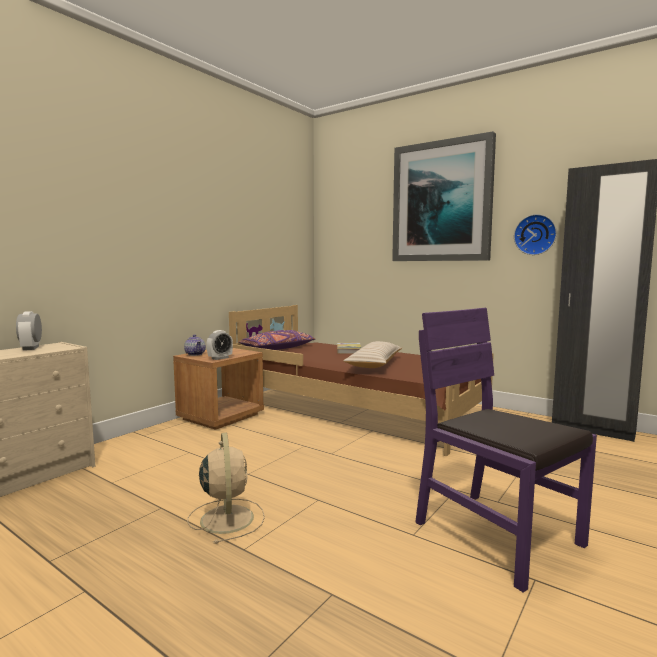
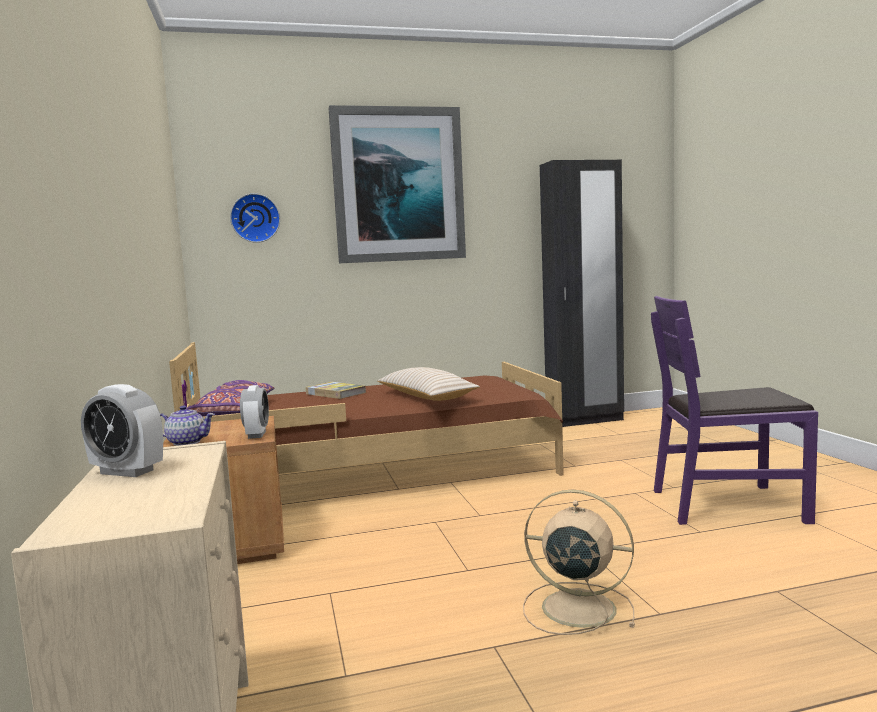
camera: 50 degrees left, 0 degrees up
wall clock [514,214,557,255] -> wall clock moved to [230,193,280,243]

